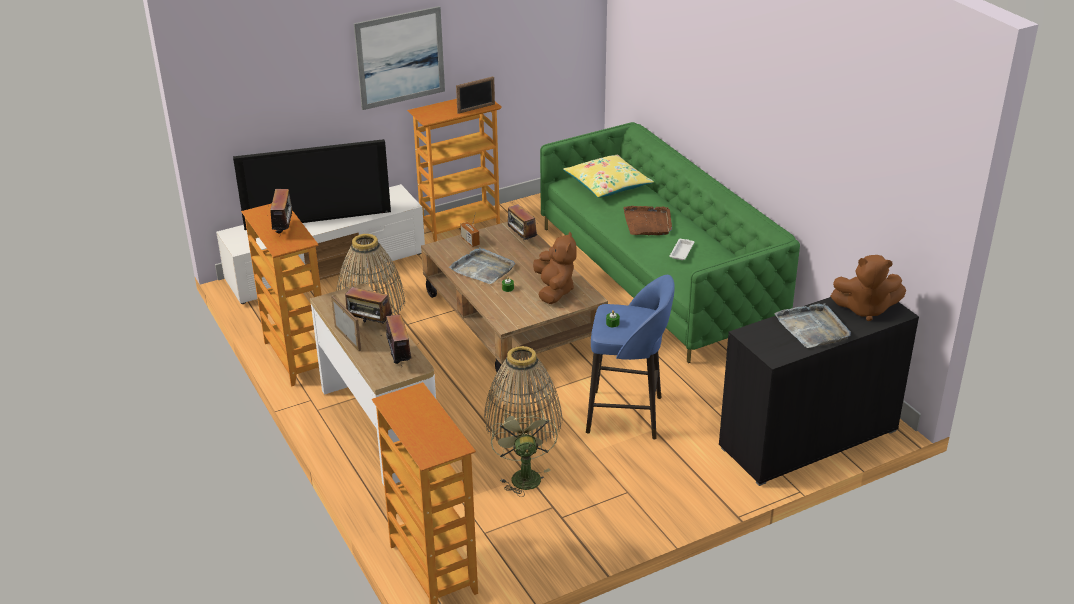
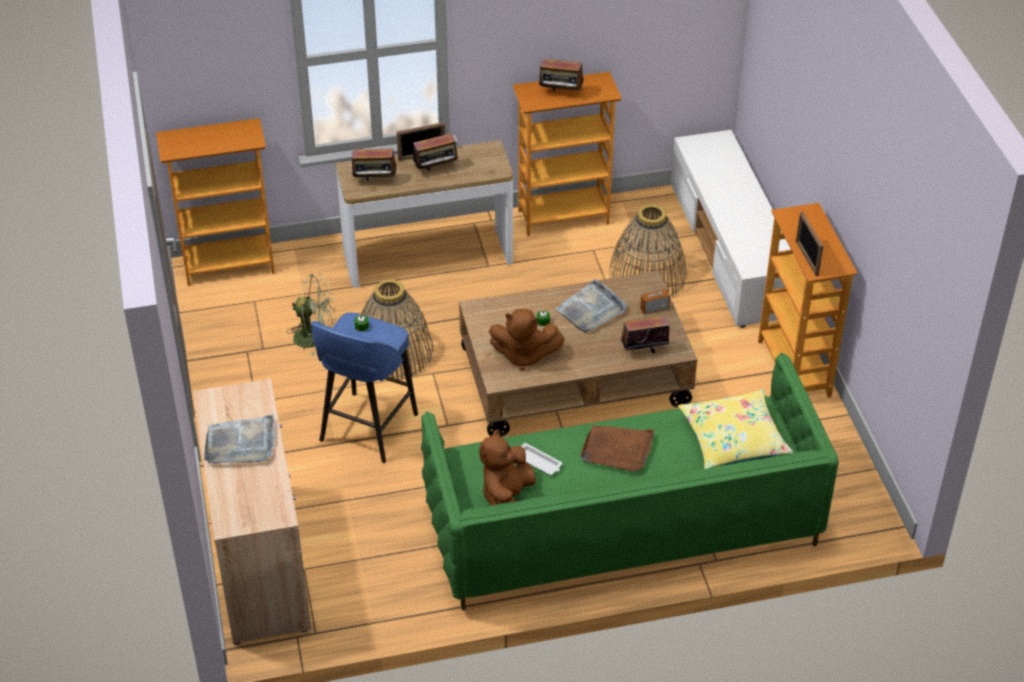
camera: 105 degrees right, 10 degrees up
television [233,139,391,230] -> none
radio [345,287,392,324] -> radio turned 150 degrees counterclockwise [413,133,460,170]
picture [354,6,445,110] -> none
black cabinet [719,297,919,486] -> beige cabinet [193,379,311,645]
brown plush toy [830,255,906,321] -> brown plush toy moved to [479,429,536,506]

